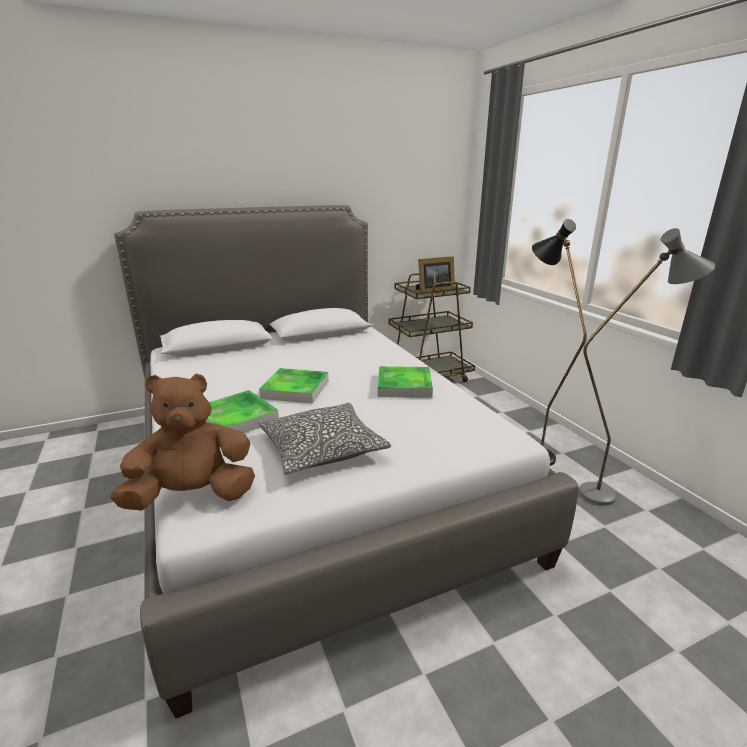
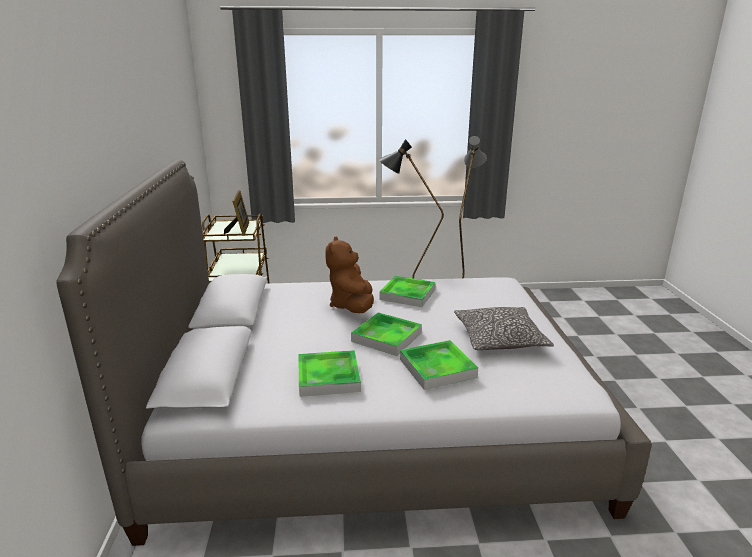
camera: 70 degrees left, 0 degrees up
brown plush toy [110,373,255,511] -> brown plush toy moved to [325,236,374,313]
none -> tray [298,350,361,397]

